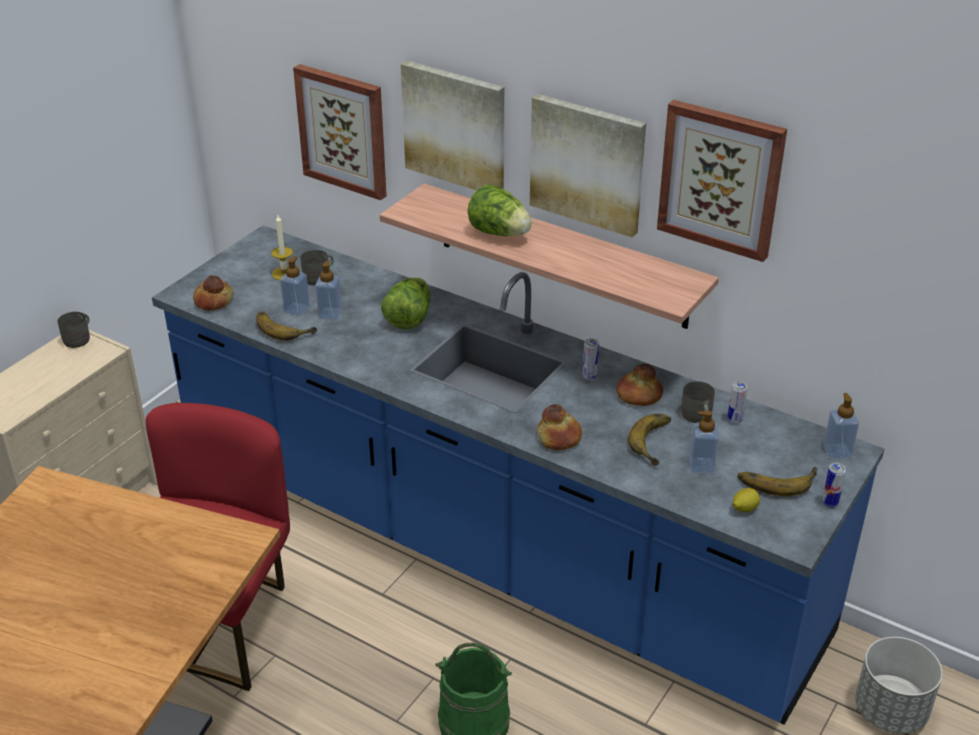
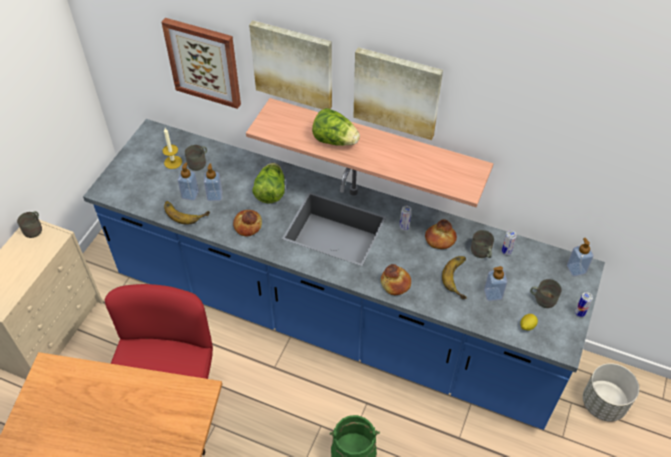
camera: 10 degrees left, 15 degrees up
bread [193,275,234,311] -> bread moved to [233,210,262,236]
picture [657,100,787,262] -> none
banana [738,467,818,496] -> grey mug [530,279,562,308]

